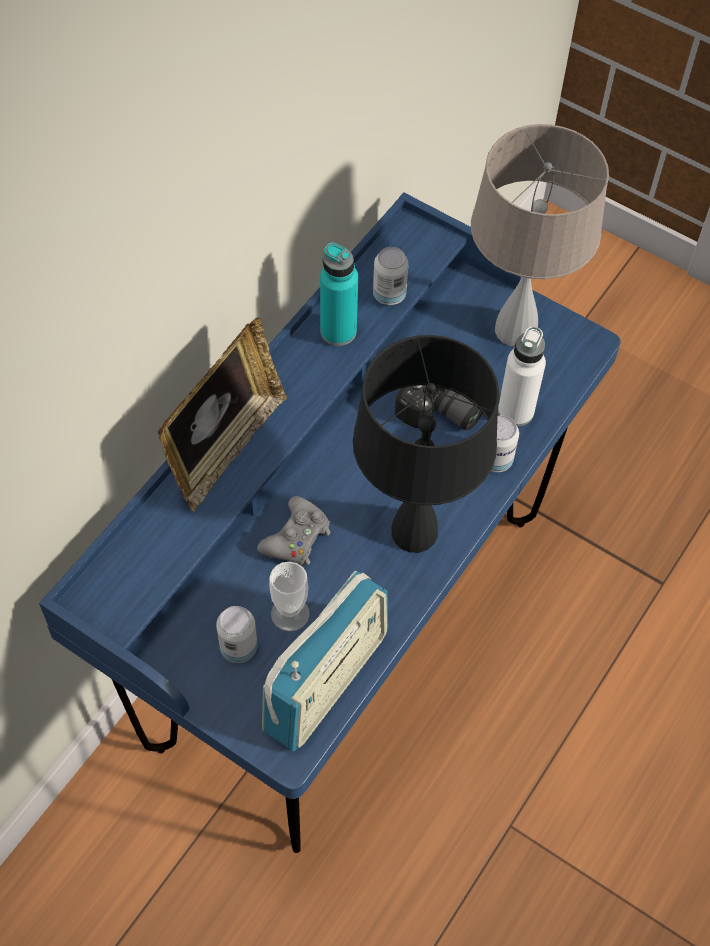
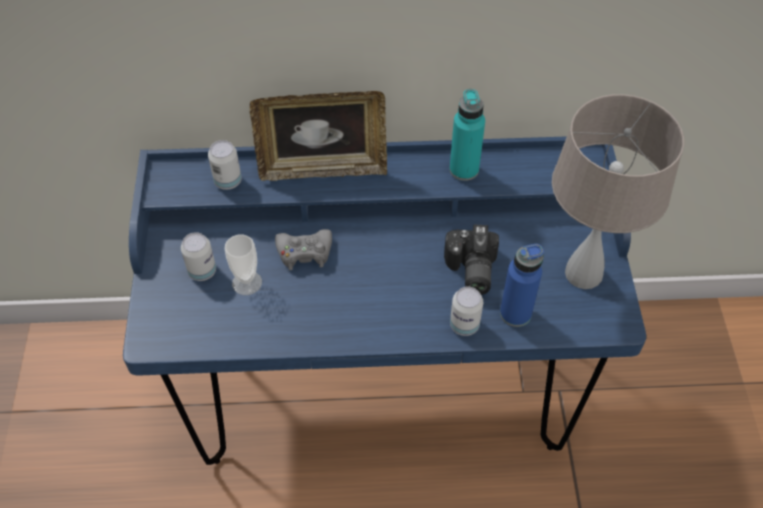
camera: 55 degrees right, 5 degrees down
radio [262,571,388,752] -> none
black table lamp [353,335,499,553] -> none
can [373,247,409,305] -> can moved to [208,140,242,190]
white bottle [498,326,546,427] -> blue bottle [500,244,544,327]

